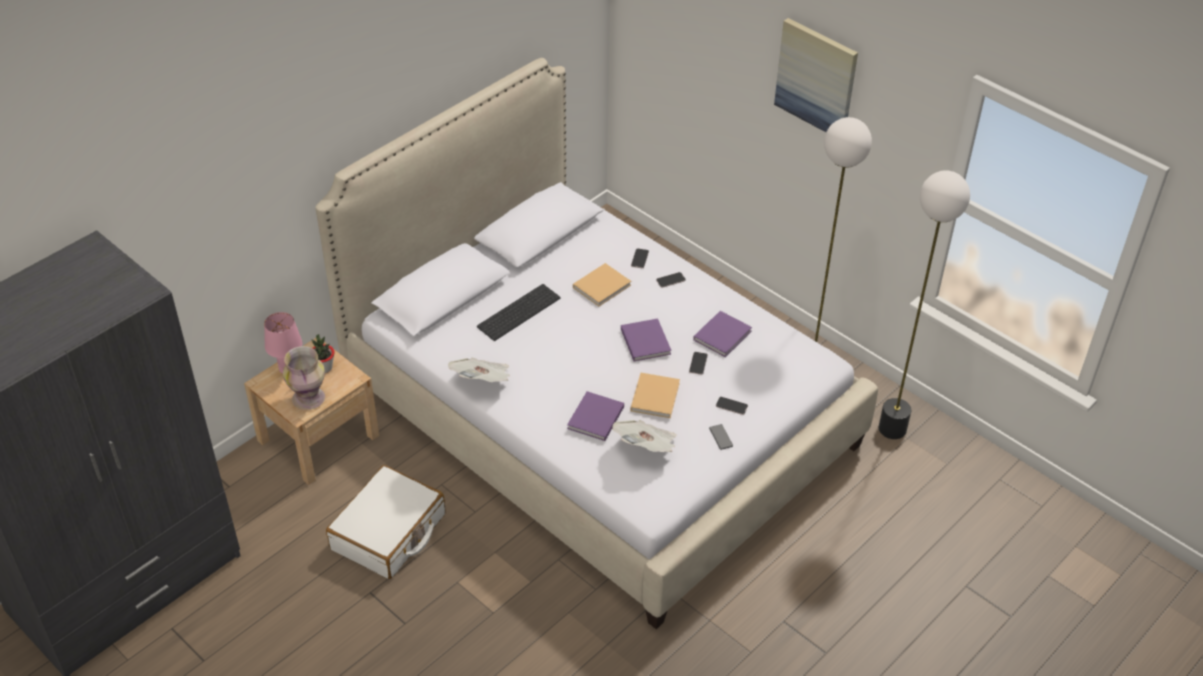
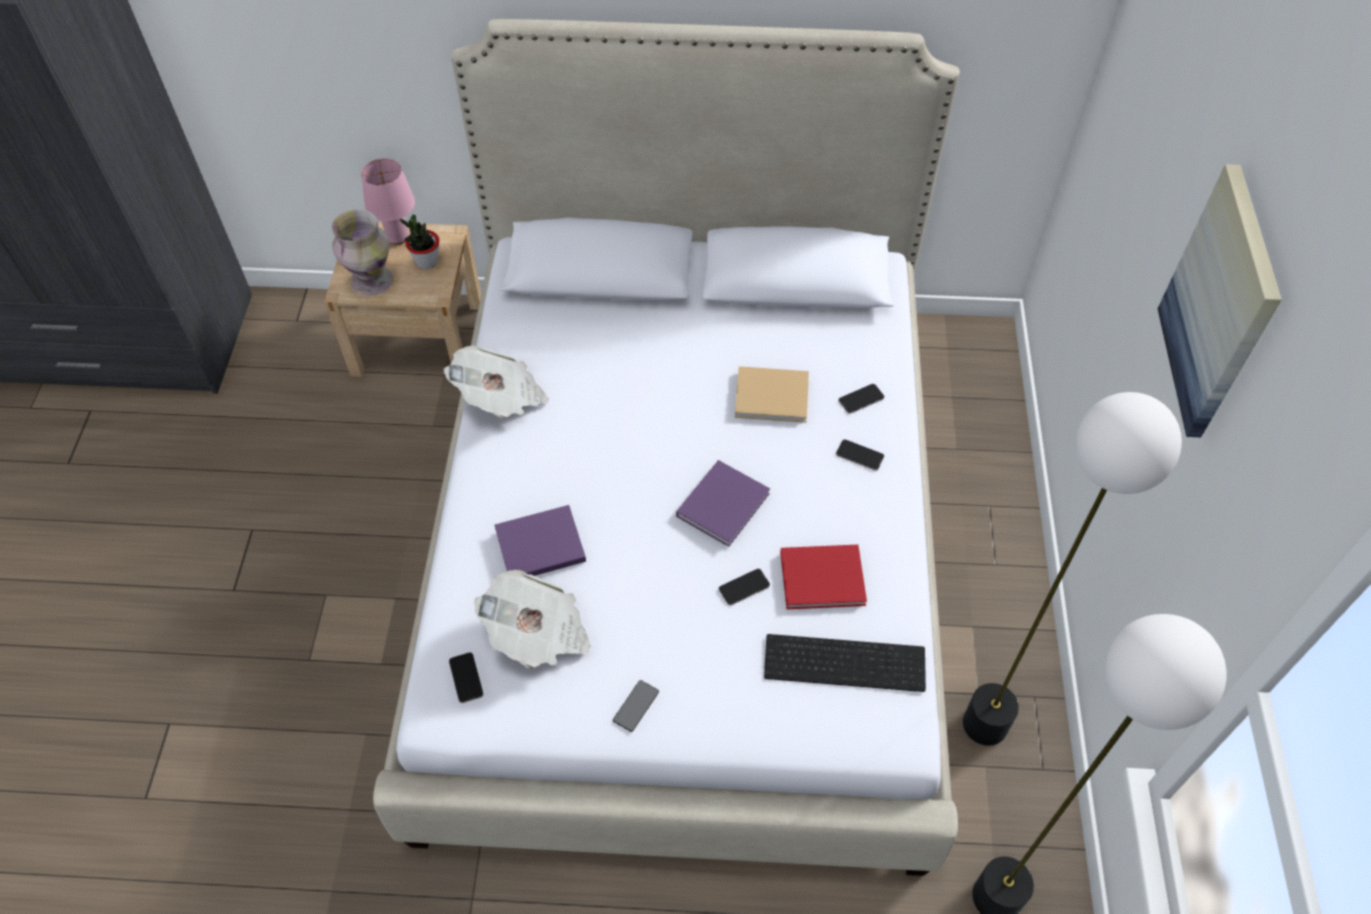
camera: 50 degrees right, 10 degrees up
white suitcase [326,465,445,579] -> none
keyboard [477,284,560,341] -> keyboard moved to [764,634,926,692]
beige book [631,373,680,418] -> none
purple book [693,311,752,357] -> red book [780,545,867,609]
phone [716,397,748,415] -> phone moved to [449,652,484,703]

